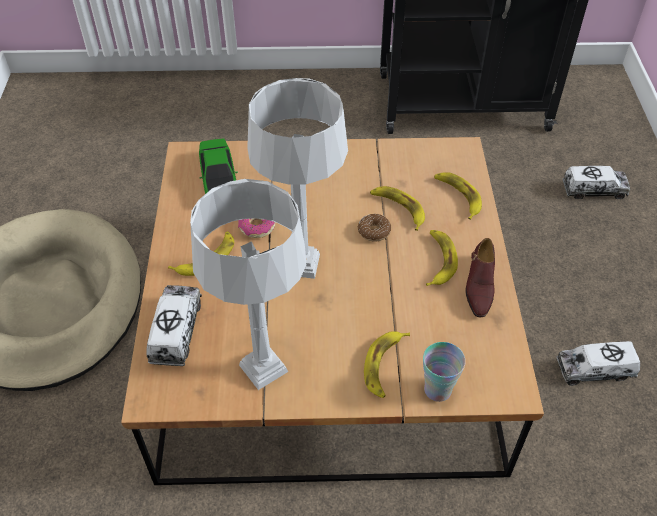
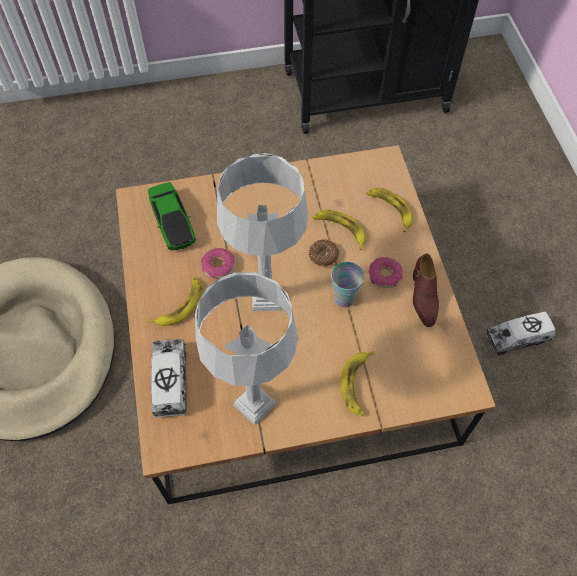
camera: 10 degrees left, 10 degrees up
cup [423,342,466,402] -> cup moved to [331,262,364,308]
banana [426,230,458,286] -> donut [369,257,403,288]
toy truck [563,166,630,199] -> none

